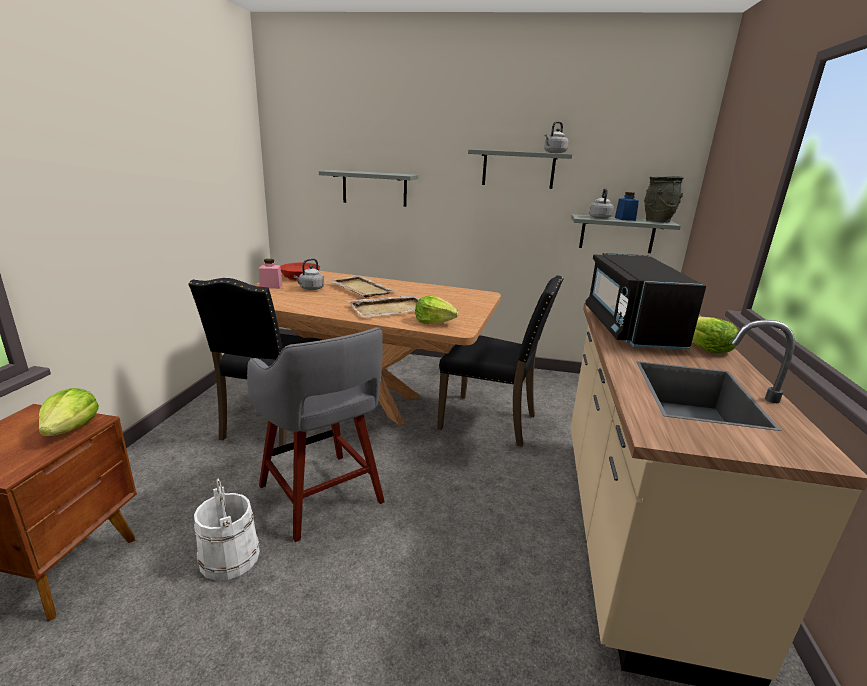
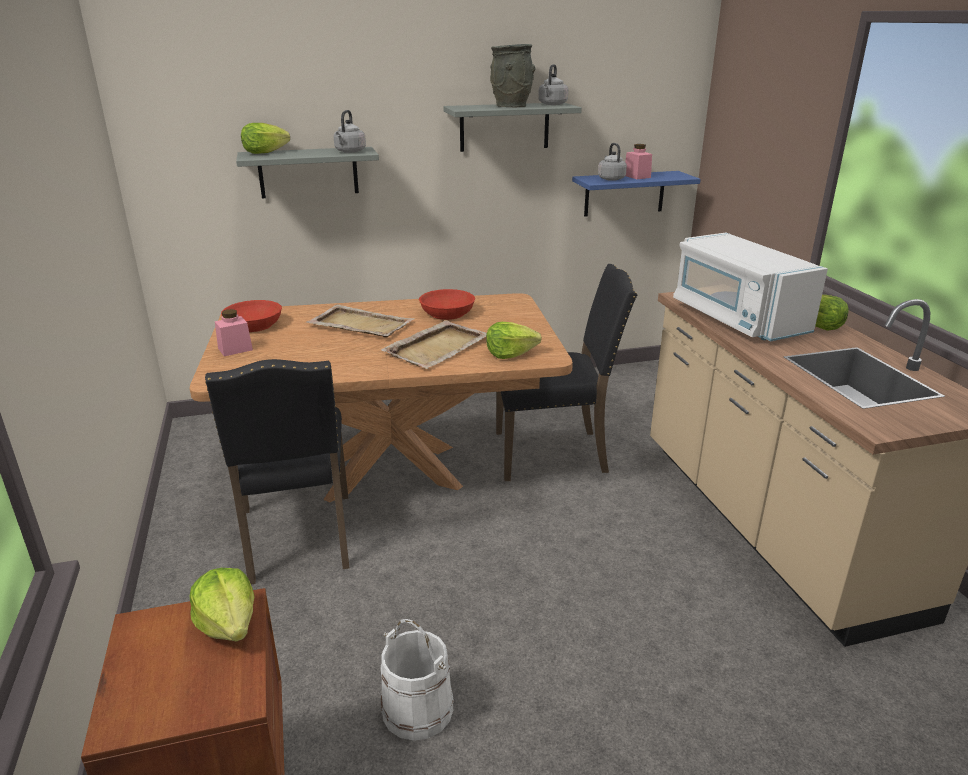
camera: 25 degrees left, 5 degrees up
grey stool [247,327,385,542] -> none
grey kettle [294,258,324,290] -> grey kettle moved to [334,110,366,153]
grey shelf [571,214,681,253] -> blue shelf [572,171,701,217]
black microwave [585,253,706,350] -> white microwave [673,233,828,341]
blue jar [615,192,639,221] -> pink jar [625,144,652,179]
grey vase [644,176,684,223] -> grey vase moved to [490,44,535,107]
none -> lettuce [241,123,290,154]
none -> red bowl [419,289,475,320]

